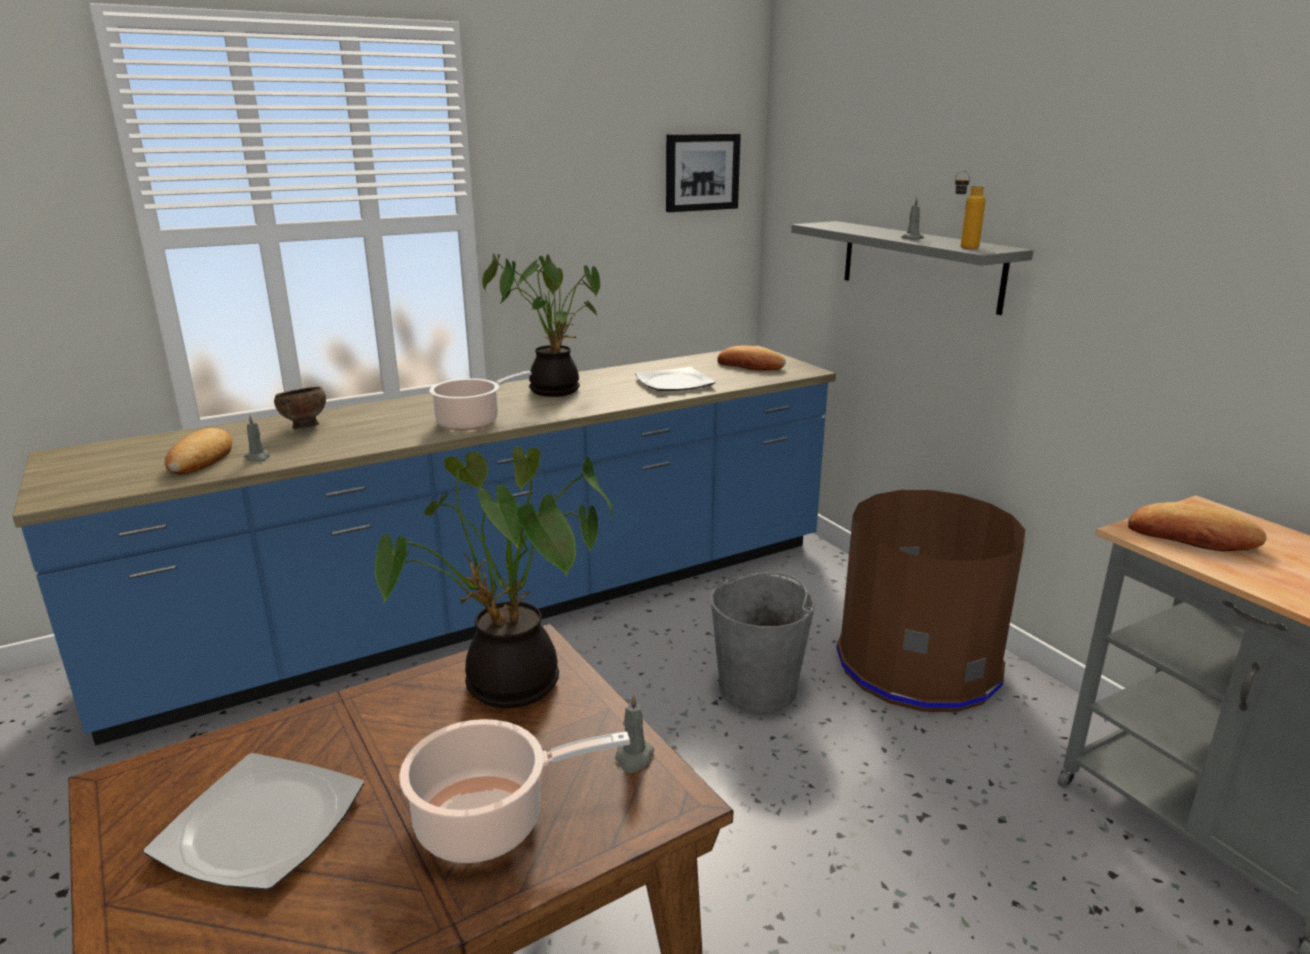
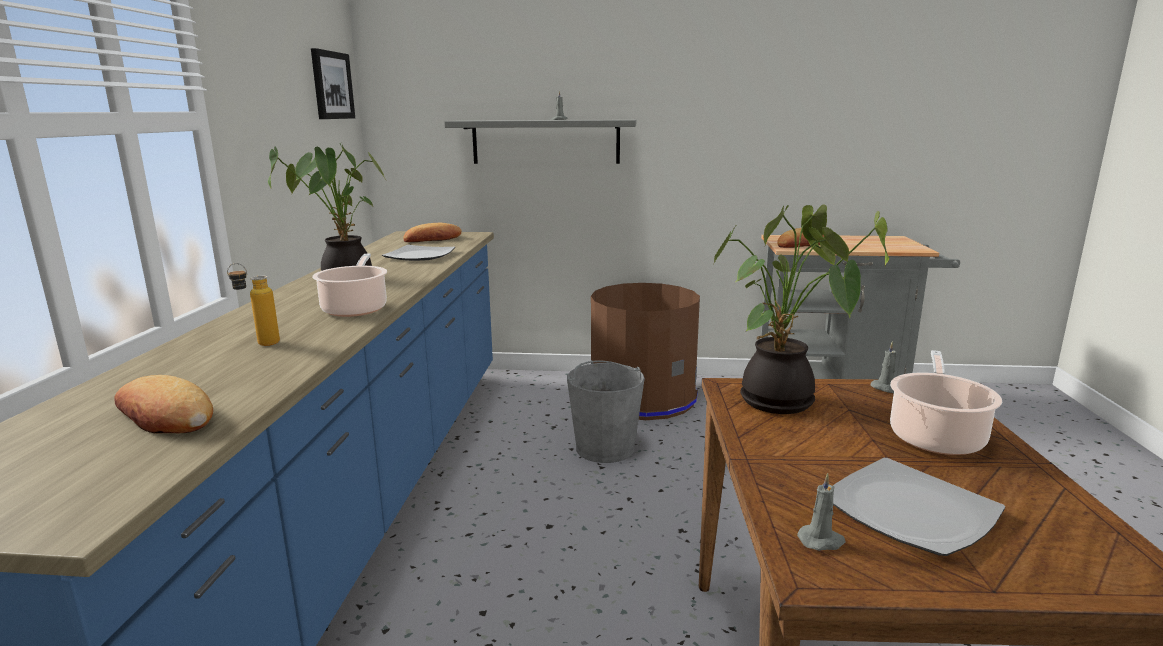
camera: 55 degrees left, 5 degrees down
grey candle [244,415,270,462] -> grey candle moved to [797,473,845,551]
brown bowl [274,387,326,429] -> none
bottle [955,171,985,249] -> bottle moved to [227,263,280,346]

